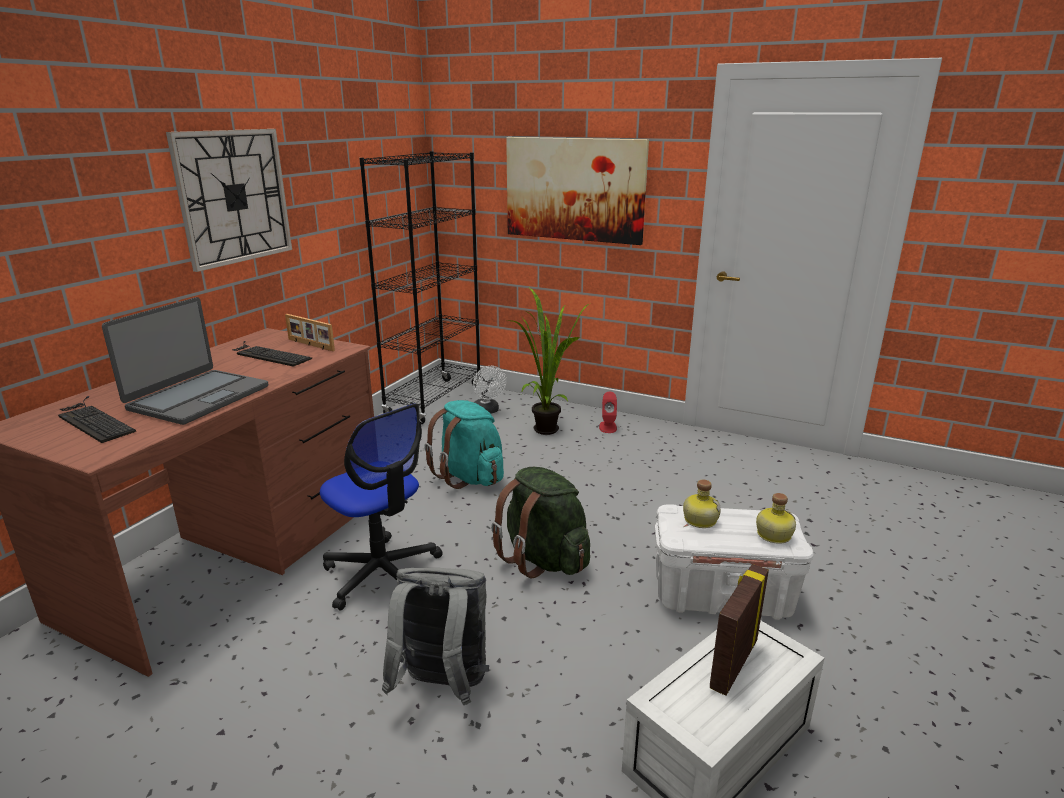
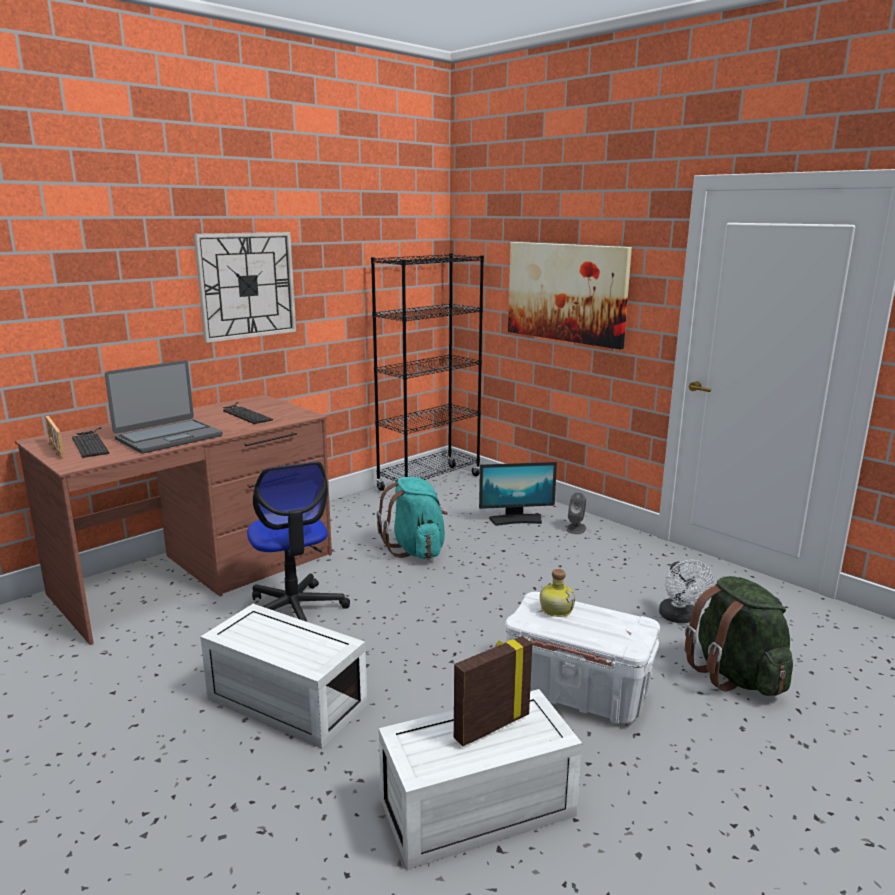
camera: 20 degrees right, 5 degrees down
picture frame [285,314,335,351] -> picture frame moved to [45,416,65,459]
grey backpack [382,568,489,705] -> white storage box [200,604,367,749]
white fan [473,366,507,414] -> white fan moved to [659,560,714,623]
green backpack [491,467,590,578] -> green backpack moved to [685,576,793,696]
potted plant [507,288,589,435] -> monitor [479,462,557,526]
red speaker [599,392,617,433] -> grey speaker [567,492,586,534]
bottle [756,493,796,544] -> none

